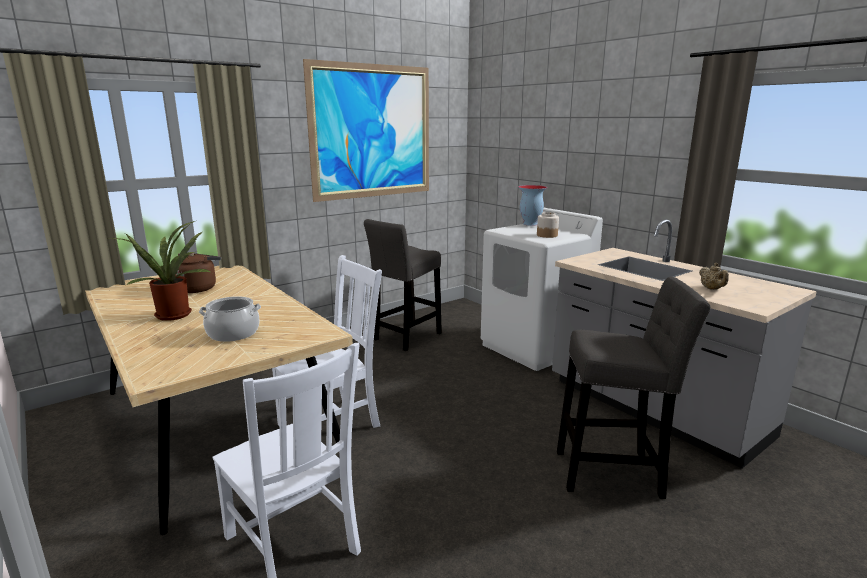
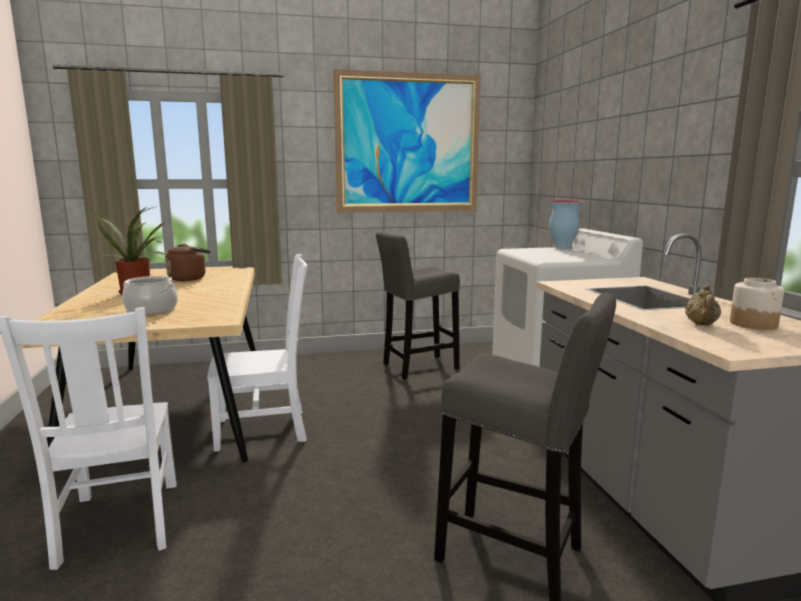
camera: 25 degrees right, 5 degrees down
jar [537,212,559,238] -> jar moved to [730,278,784,330]

